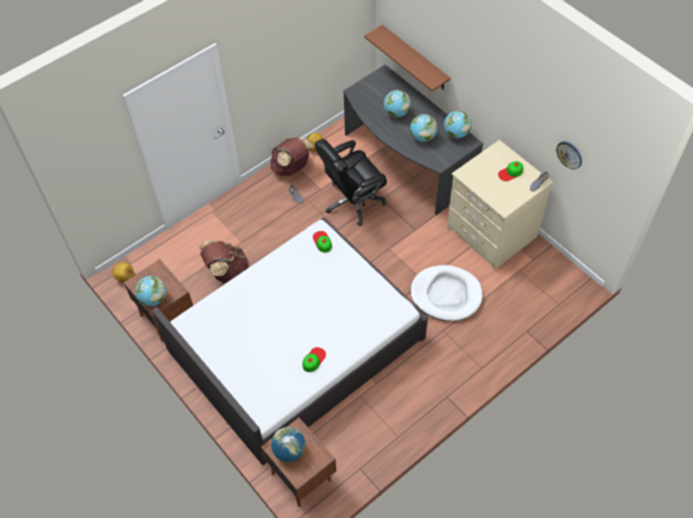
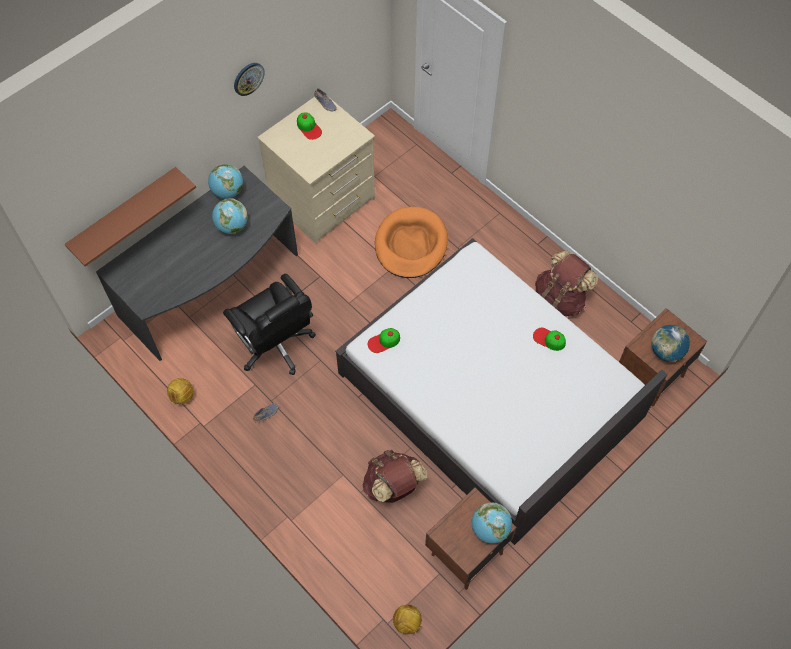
camera: 95 degrees left, 5 degrees up
brown backpack [270,137,314,176] -> brown backpack moved to [535,250,598,316]
globe [384,90,411,117] -> none
white dog bed [410,265,482,321] -> orange dog bed [375,207,448,278]
wall clock [556,141,582,170] -> wall clock moved to [234,63,265,96]

